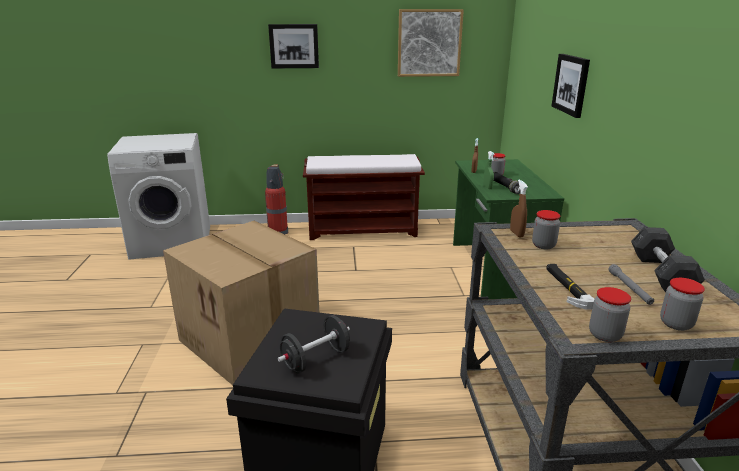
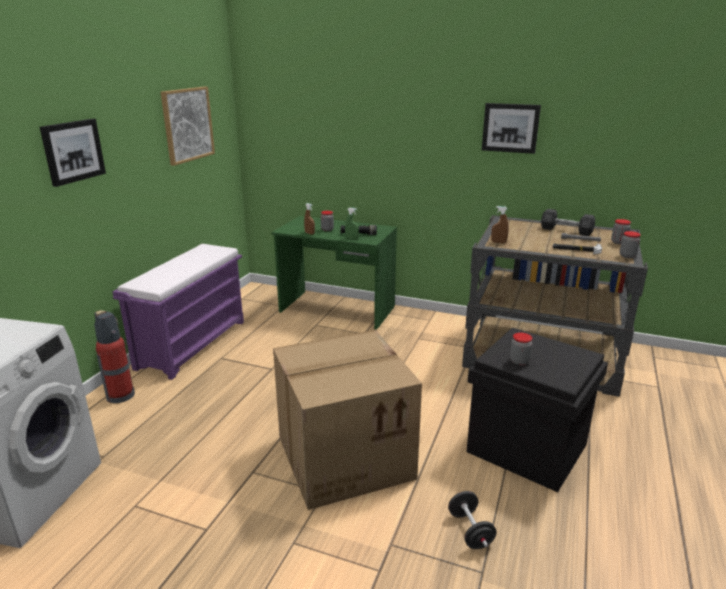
camera: 65 degrees left, 0 degrees up
black dumbbell [278,315,350,374] -> black dumbbell moved to [448,491,496,549]
brown bench [303,154,425,240] -> purple bench [113,244,244,380]
jar [532,210,560,249] -> jar moved to [510,333,532,366]
picture [552,54,590,118] -> picture moved to [482,103,541,154]

